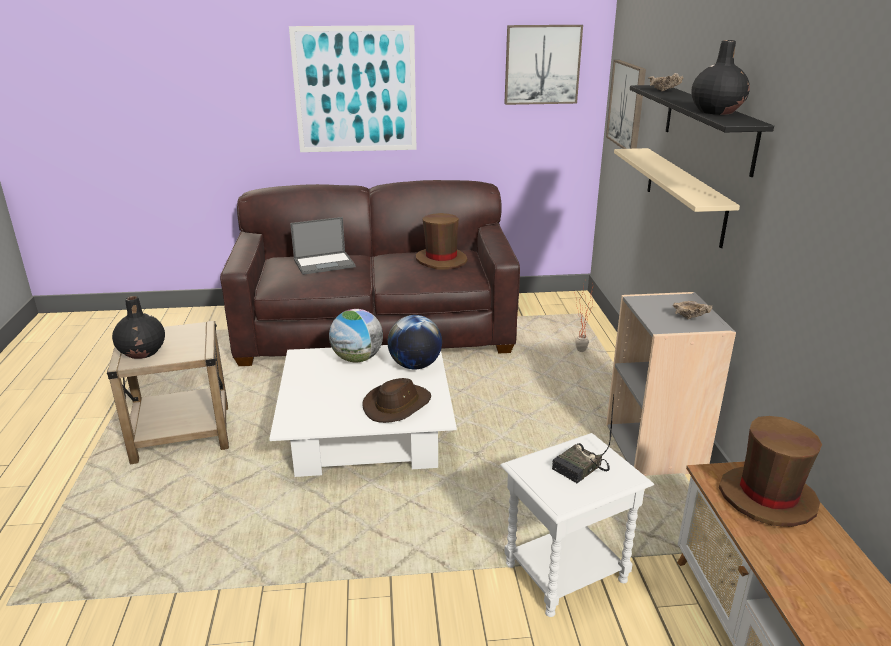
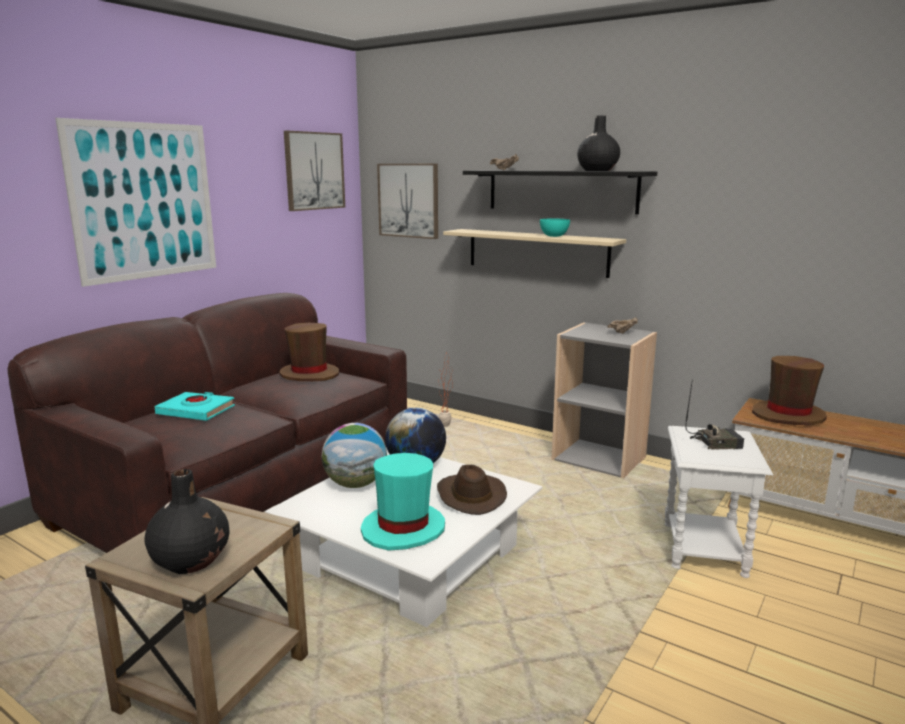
camera: 50 degrees left, 10 degrees down
laptop [290,217,356,275] -> turquoise book [154,392,235,421]
radio [552,394,614,483] -> radio turned 90 degrees counterclockwise [685,380,744,450]
none -> turquoise hat [361,453,445,551]
none -> turquoise bowl [540,219,570,237]

